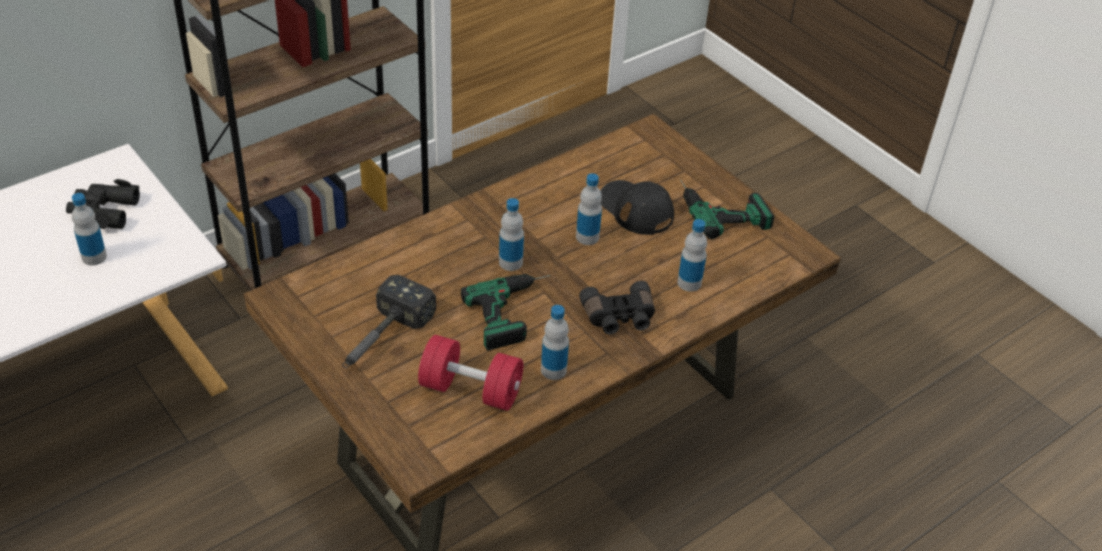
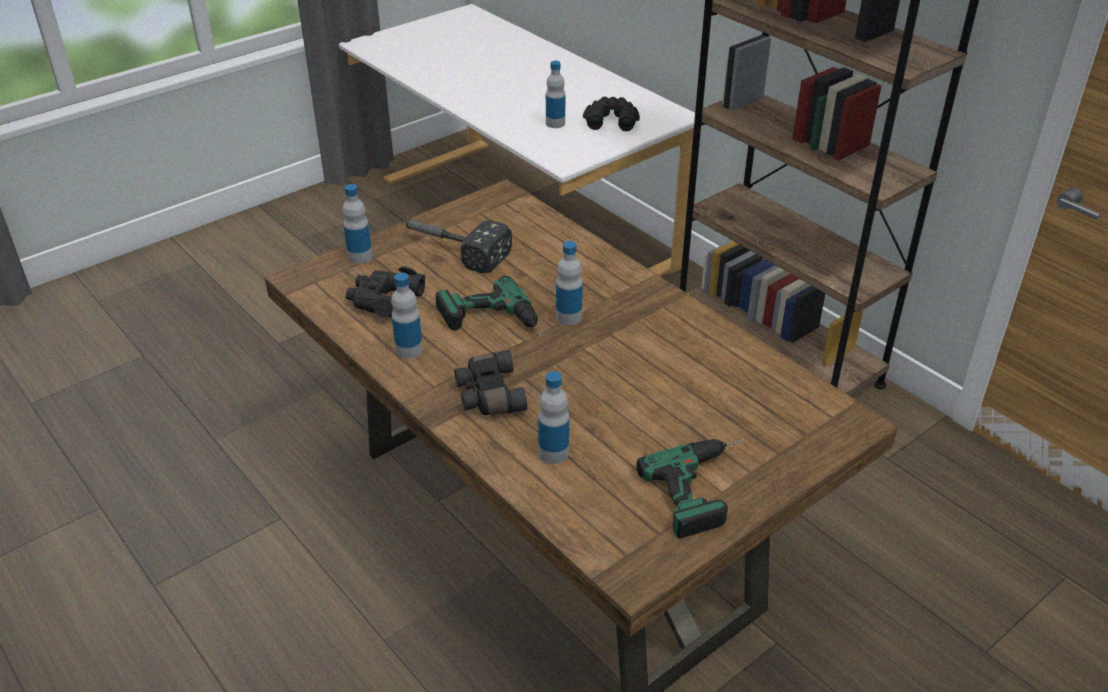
camera: 90 degrees right, 5 degrees down
red dumbbell [418,335,523,411] -> black binoculars [346,266,426,318]
bottle [576,173,602,245] -> bottle moved to [343,184,372,264]
black cap [600,180,674,235] -> none

